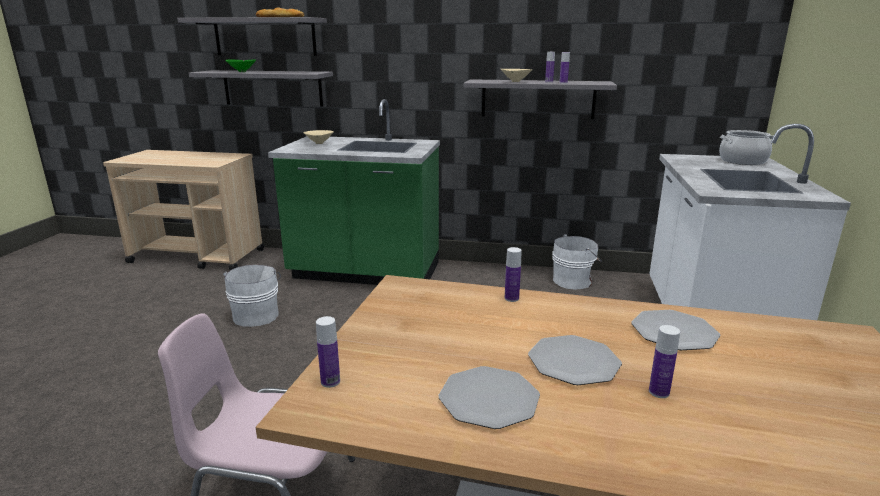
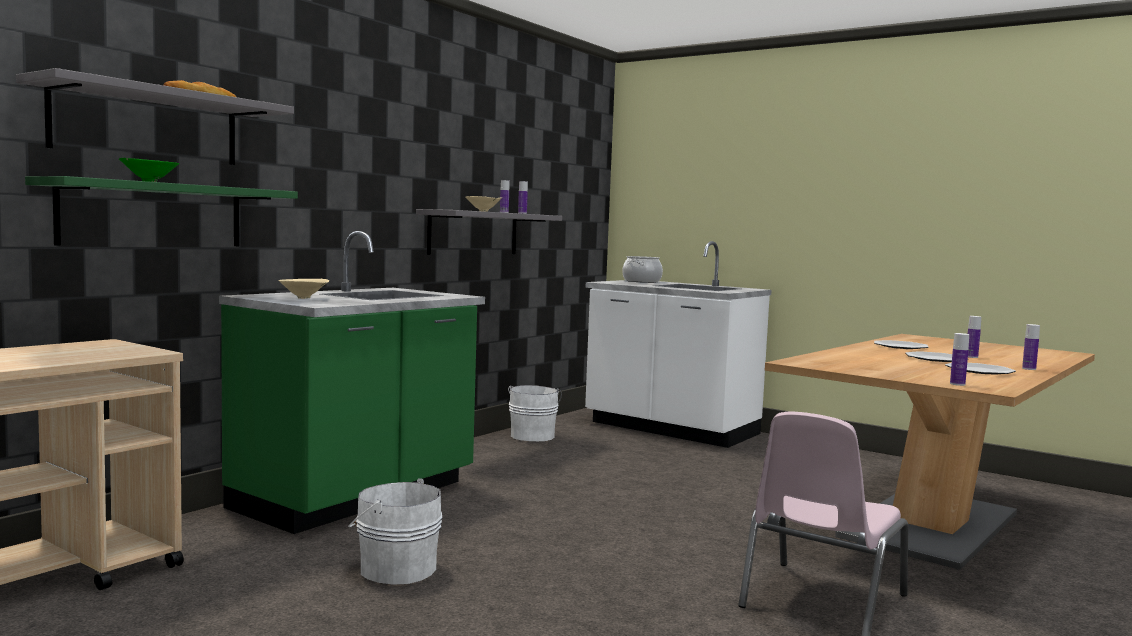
camera: 65 degrees left, 15 degrees down
grey shelf [189,70,333,107] -> green shelf [25,176,298,246]
bottle [505,247,522,302] -> bottle moved to [1022,324,1040,370]

